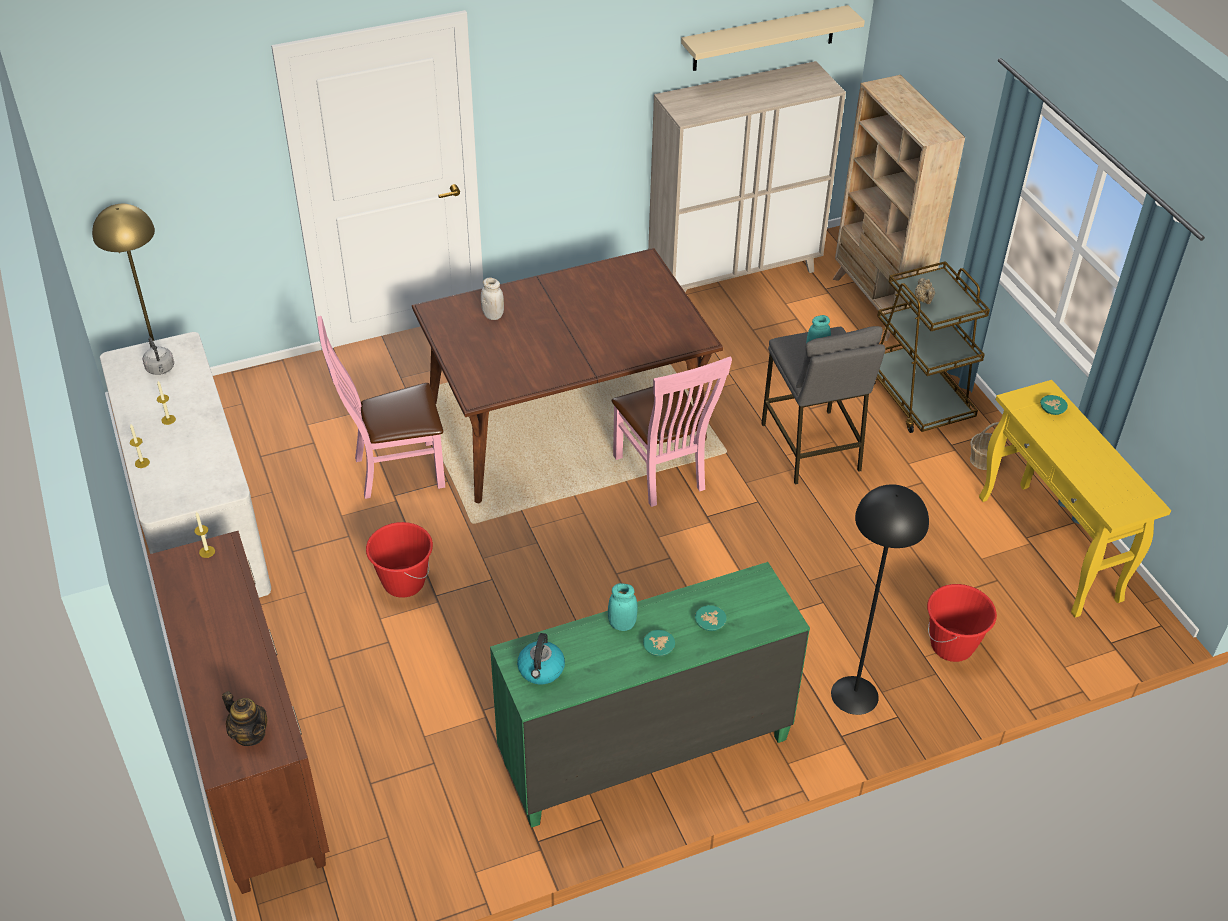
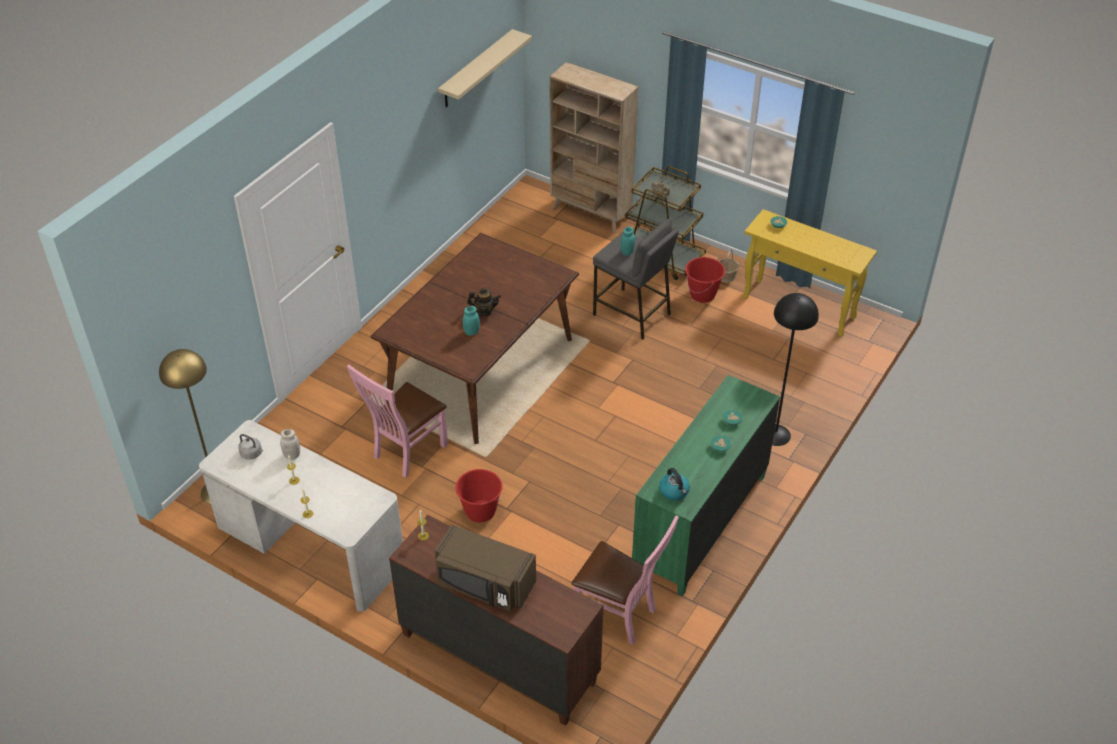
camera: 35 degrees left, 0 degrees up
teapot [222,691,267,746] -> teapot moved to [467,288,501,316]
white jar [481,278,504,320] -> white jar moved to [280,429,300,460]
turquoise jar [608,583,637,631] -> turquoise jar moved to [463,306,480,336]
pink chair [612,356,732,507] -> pink chair moved to [572,516,679,645]
beige cabinet [648,61,846,293] -> none
red bucket [927,584,997,662] -> red bucket moved to [685,257,725,303]
none -> brown microwave [434,524,536,612]

